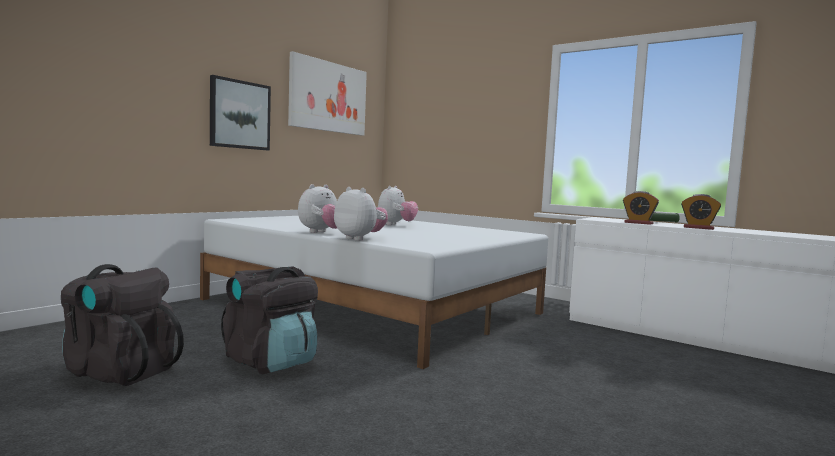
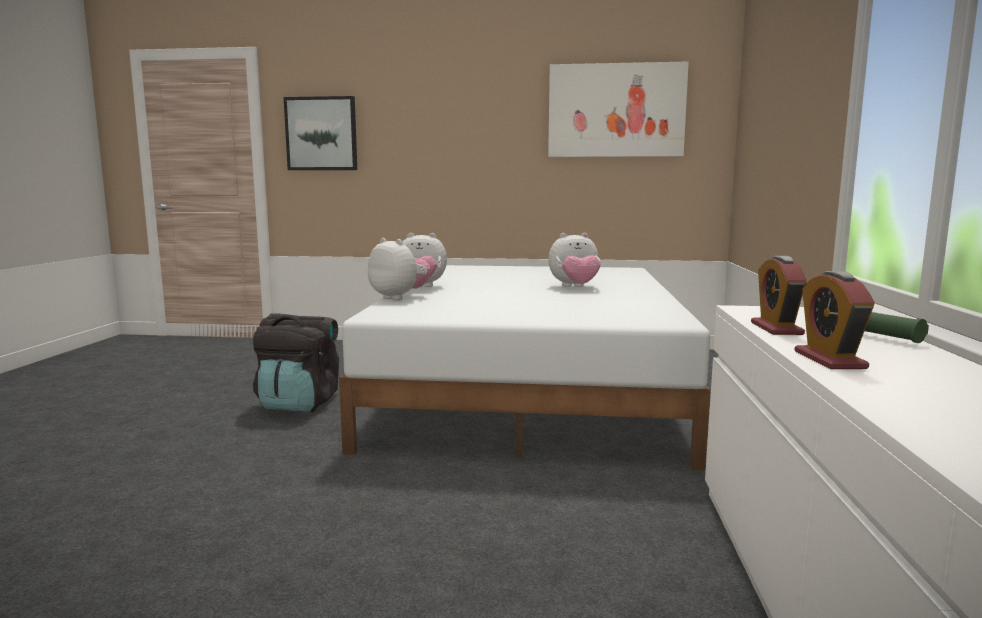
camera: 60 degrees right, 5 degrees up
black backpack [61,264,184,386] -> none
picture [210,75,271,150] -> picture moved to [284,96,357,170]
plush toy [334,187,388,241] -> plush toy turned 60 degrees counterclockwise [368,238,431,300]

